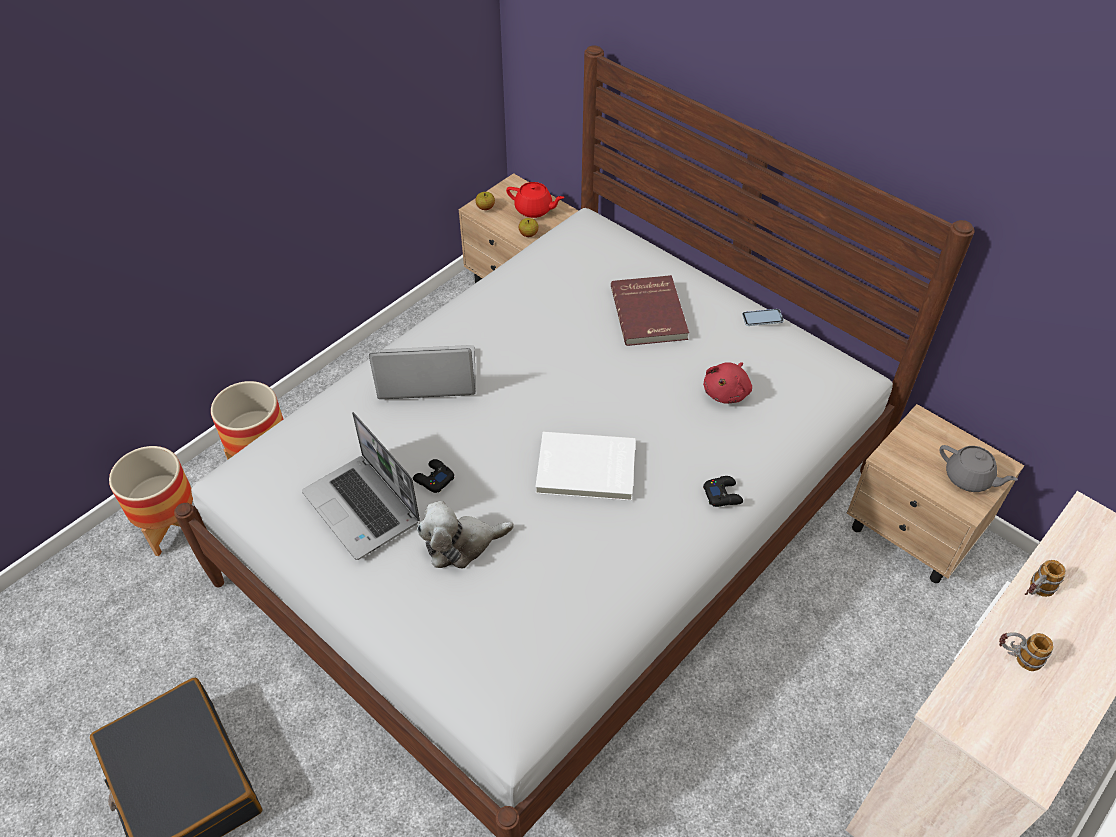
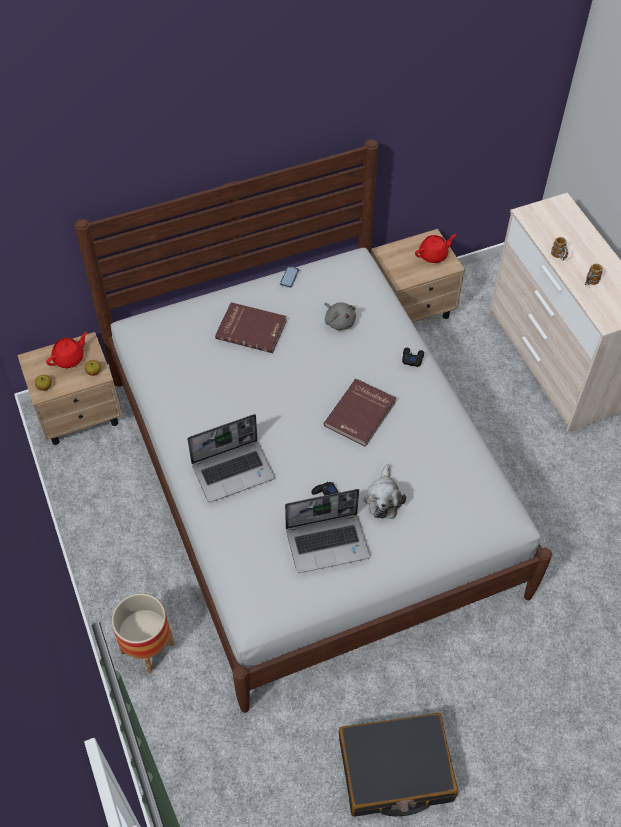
camera: 65 degrees left, 5 degrees up
planter [109,446,193,556] -> none
laptop [369,345,476,399] -> laptop turned 135 degrees counterclockwise [187,414,275,502]
white book [535,431,636,501] -> red book [324,379,396,447]
red plush toy [703,362,752,404] -> grey plush toy [324,302,356,330]
grey teapot [940,445,1018,492] -> red teapot [415,234,456,263]

